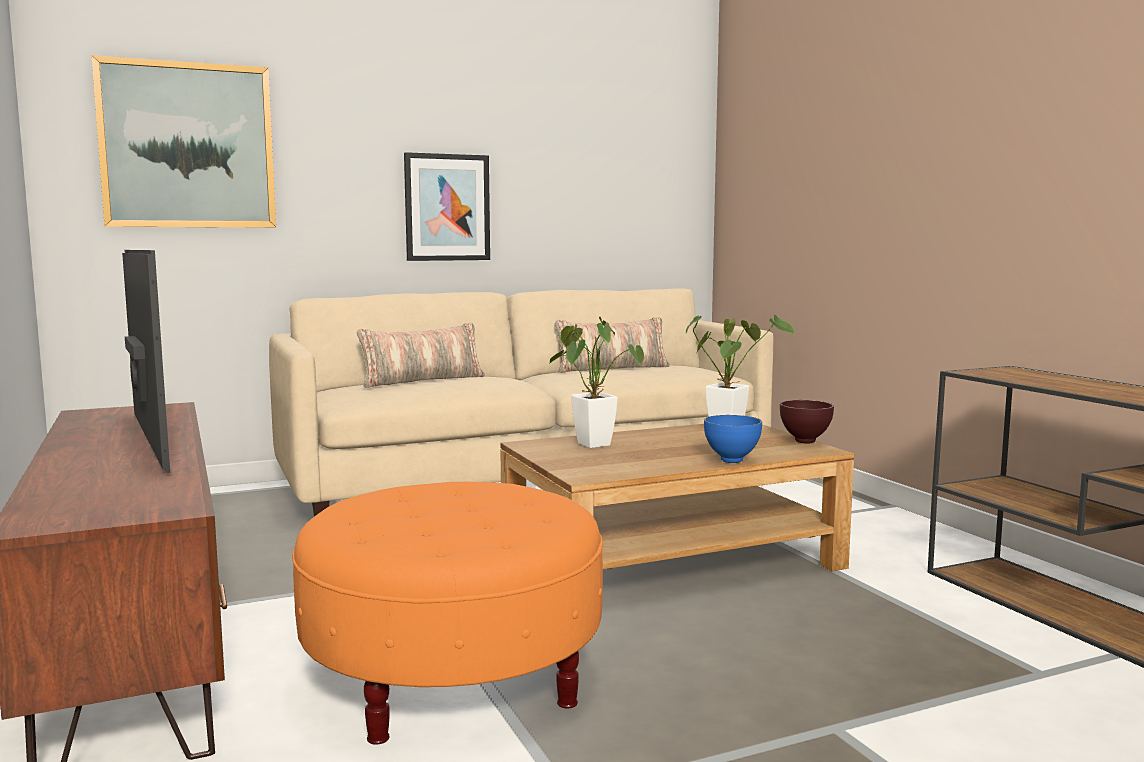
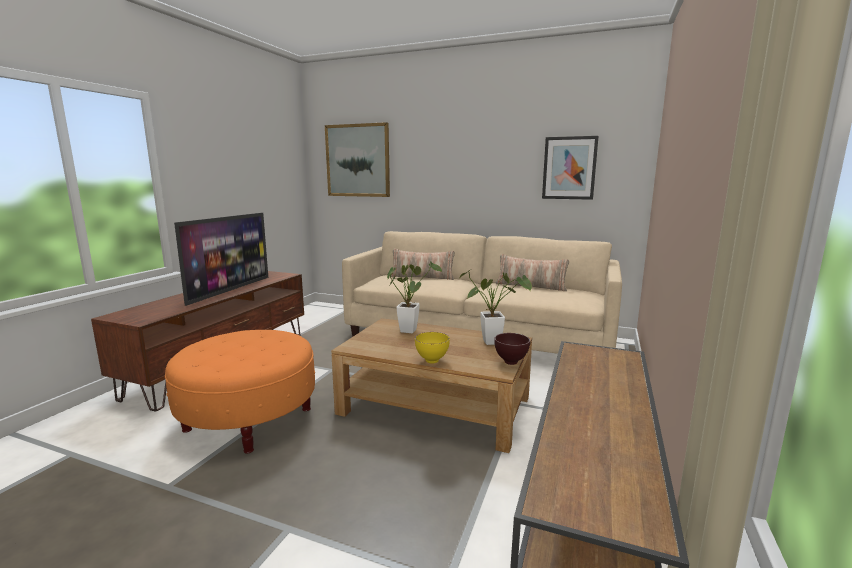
camera: 45 degrees right, 5 degrees up
picture [404,152,490,261] -> picture moved to [542,136,599,200]
blue bowl [704,415,762,463] -> yellow bowl [415,332,450,364]

